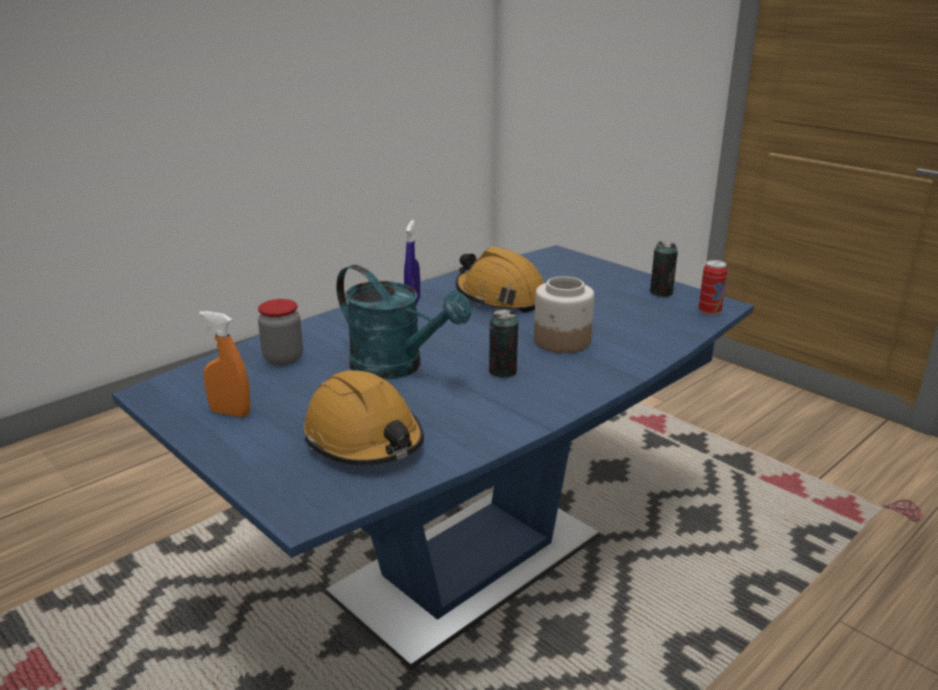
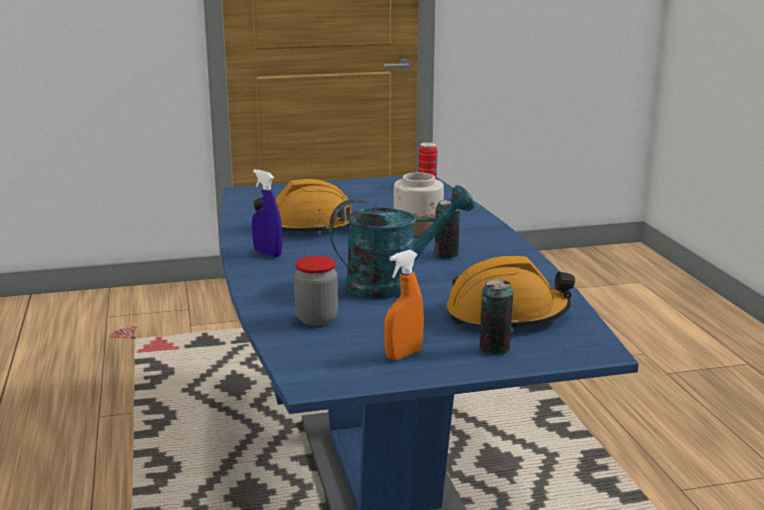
camera: 60 degrees left, 5 degrees down
can [650,241,678,297] -> can moved to [479,279,513,354]

